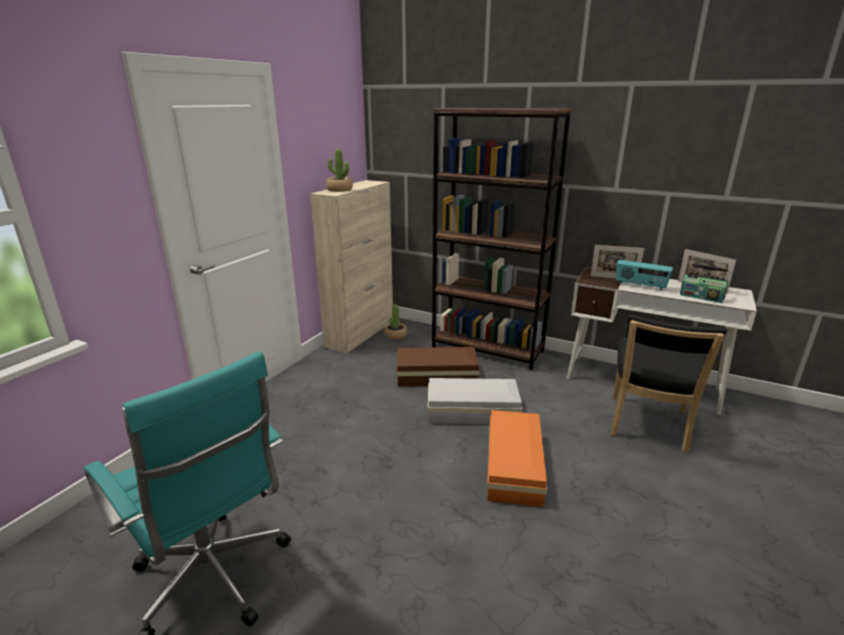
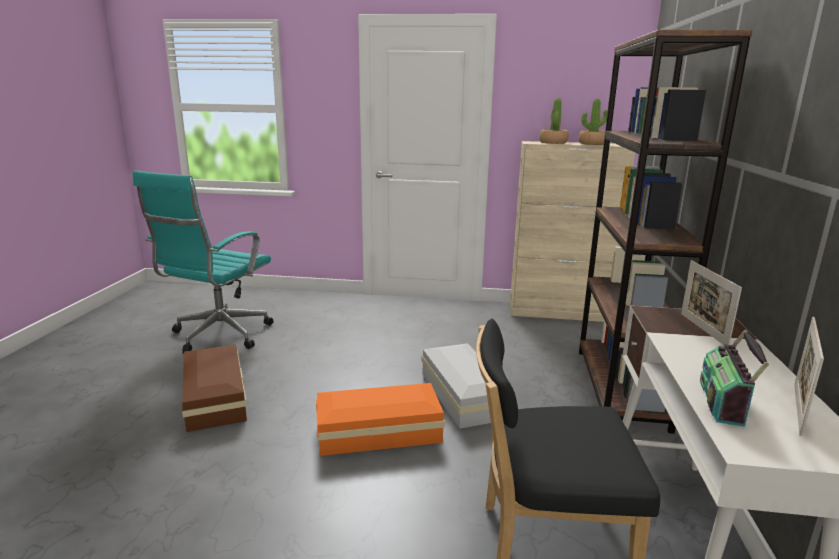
camera: 70 degrees right, 5 degrees down
potted plant [384,304,407,339] -> potted plant moved to [579,99,608,145]
brown storage box [397,347,480,386] -> brown storage box moved to [182,344,247,432]
radio [616,260,673,291] -> none

